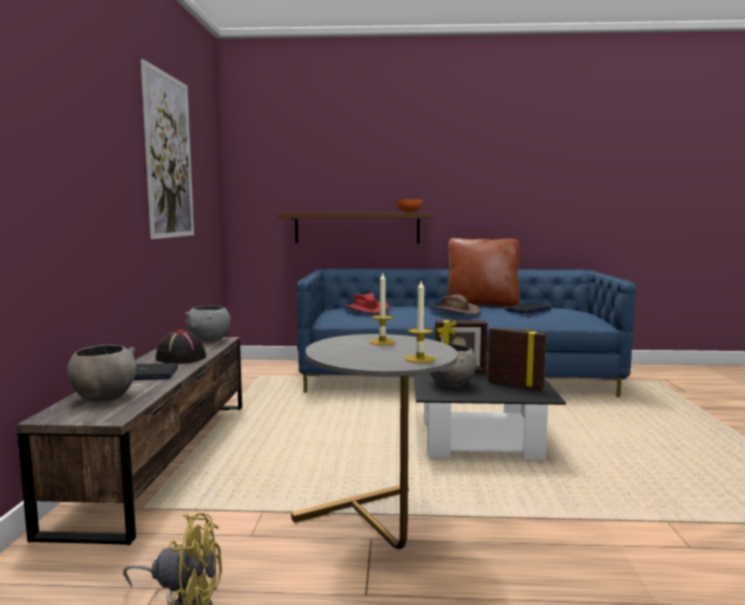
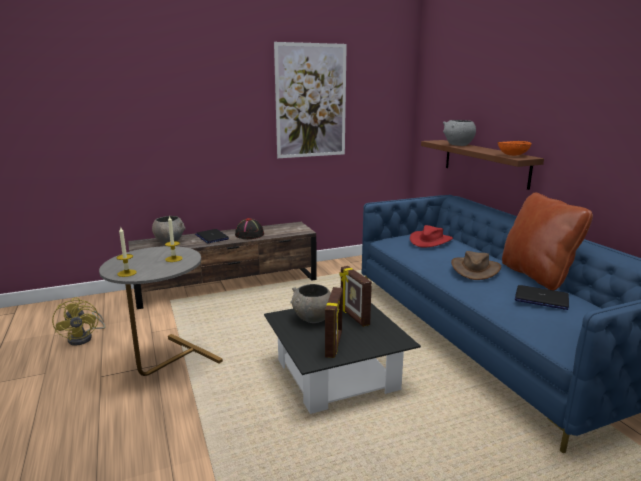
camera: 65 degrees right, 10 degrees up
grey bowl [185,306,231,342] -> grey bowl moved to [443,120,476,146]

